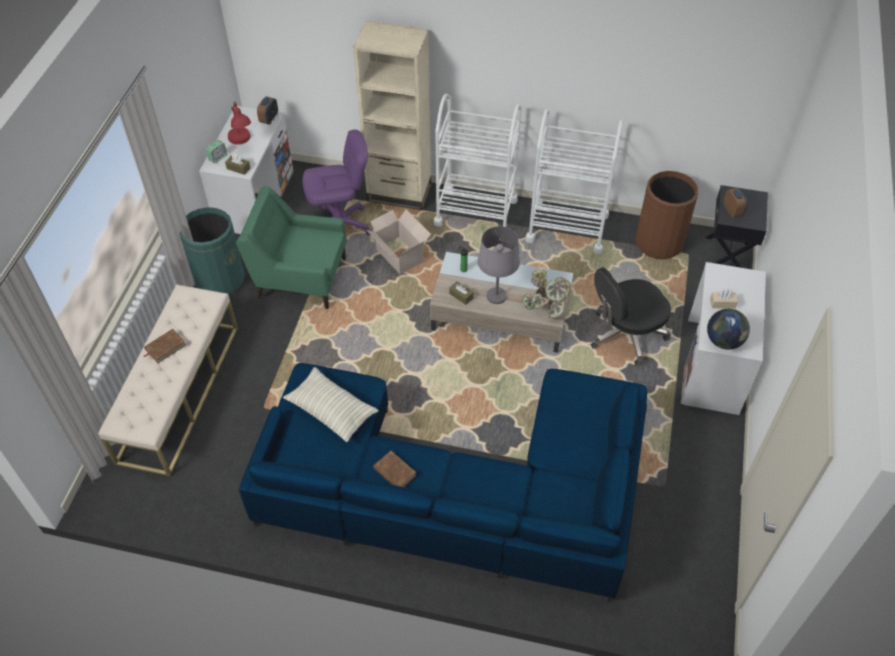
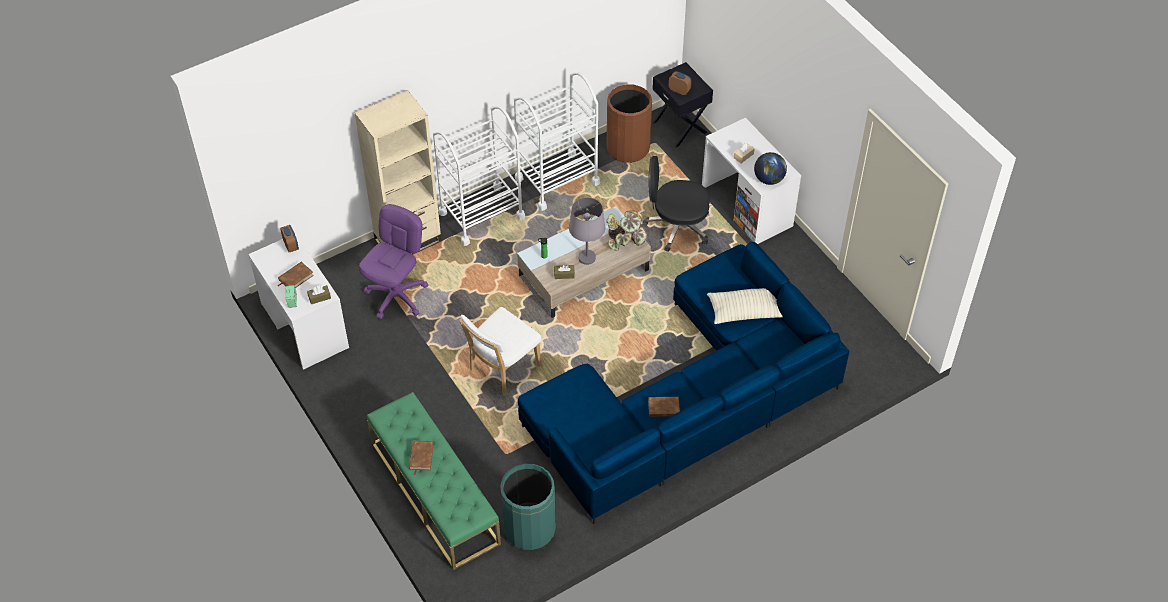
camera: 45 degrees left, 0 degrees up
beige bench [98,284,238,476] -> green bench [367,392,501,570]
green trash can [179,207,245,295] -> green trash can moved to [500,463,556,550]
red table lamp [228,102,251,145] -> brown book [277,262,314,288]
green armchair [236,186,347,309] -> none
pillow [283,367,379,442] -> pillow moved to [707,288,783,324]
cardboard box [367,209,431,274] -> none
black office chair [591,268,671,366] -> black office chair turned 75 degrees clockwise [642,156,710,252]
none -> white chair [459,307,542,395]

